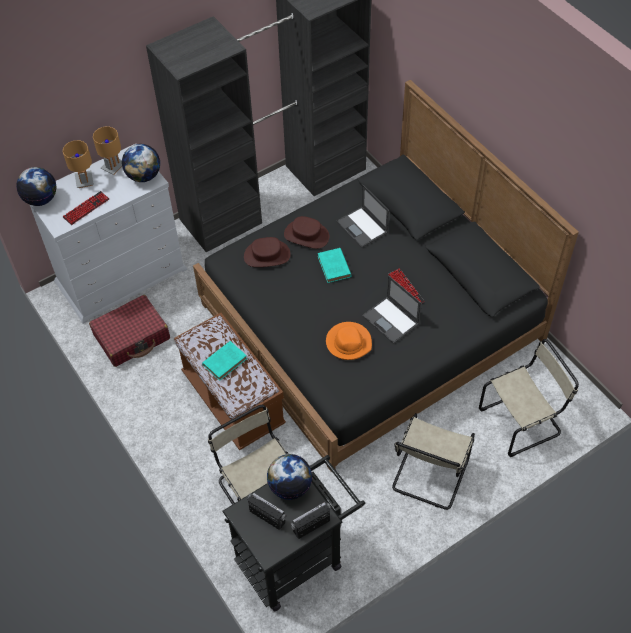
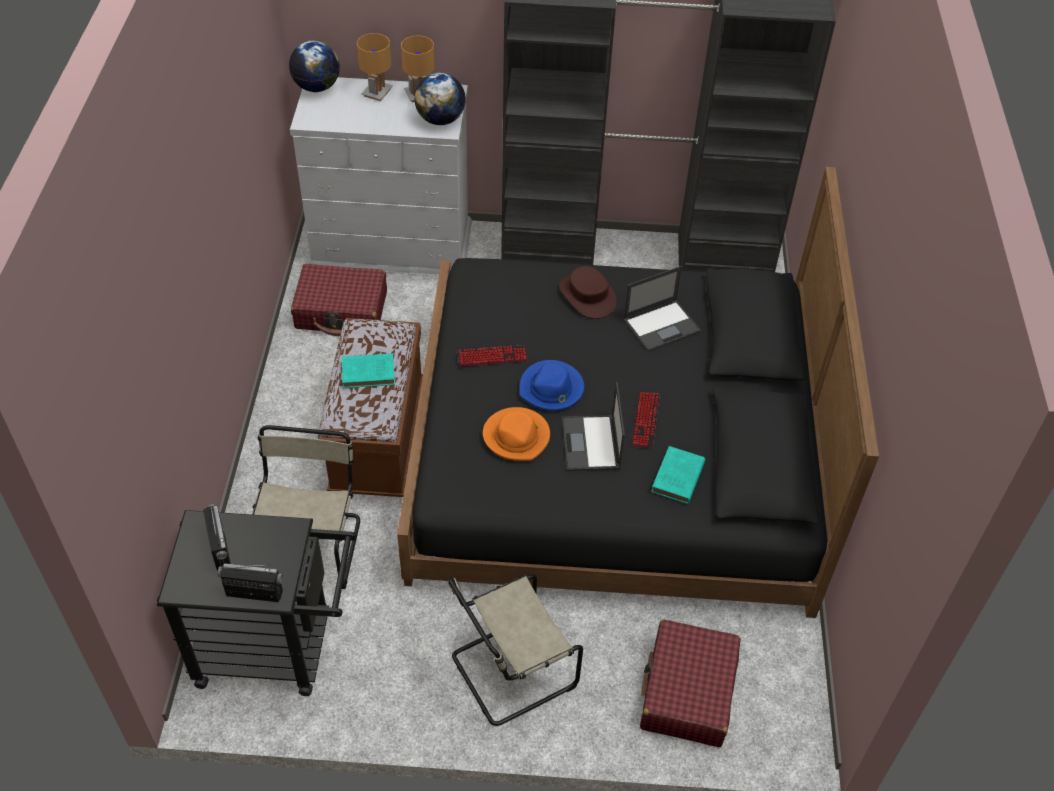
camera: 35 degrees right, 5 degrees down
keyboard [63,191,109,225] -> keyboard moved to [458,345,528,367]
brown hat [244,237,291,267] -> none
globe [267,454,312,500] -> none
turquoise book [318,248,351,283] -> turquoise book moved to [651,446,705,504]
laptop [336,185,389,248] -> laptop turned 120 degrees counterclockwise [623,266,701,352]
beige chair [479,339,579,457] -> red suitcase [640,619,741,747]
none -> blue hat [519,360,584,411]

